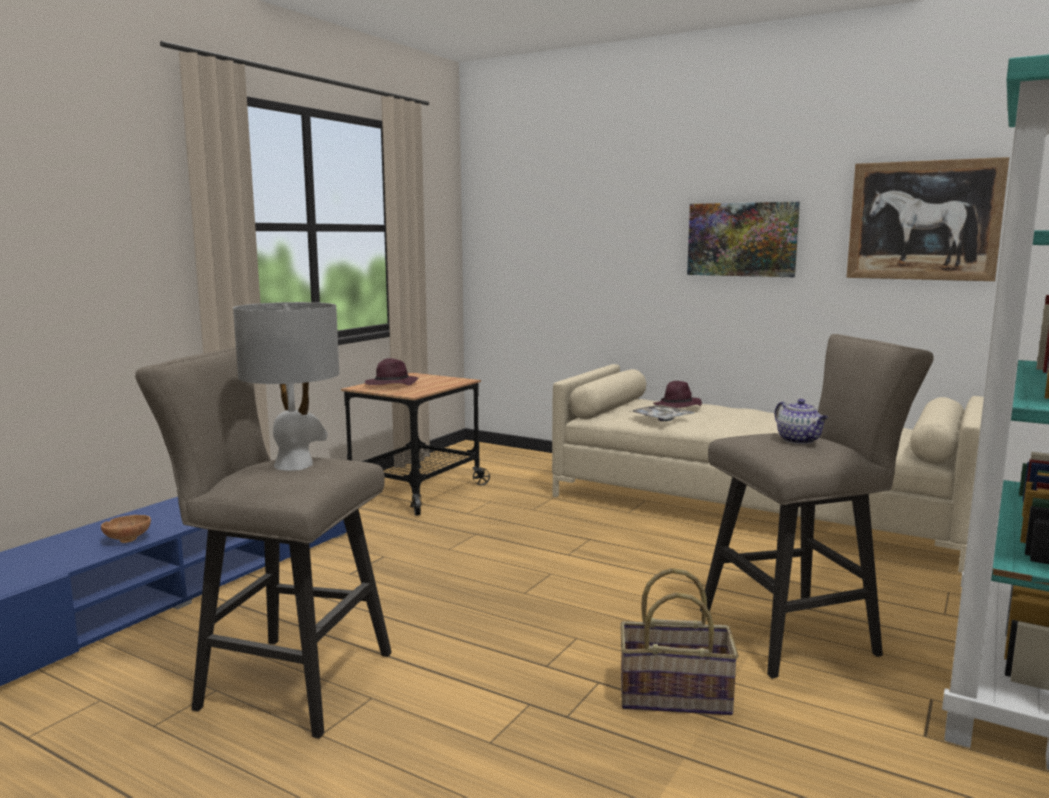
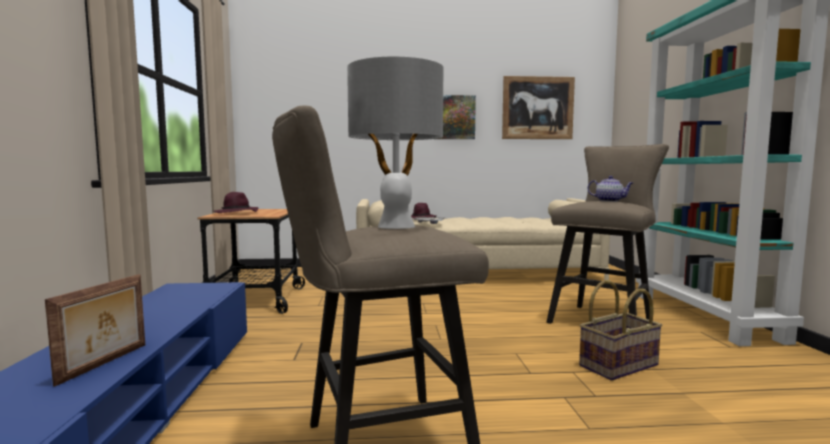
camera: 35 degrees left, 5 degrees down
brown bowl [101,515,151,543] -> picture frame [45,274,145,387]

